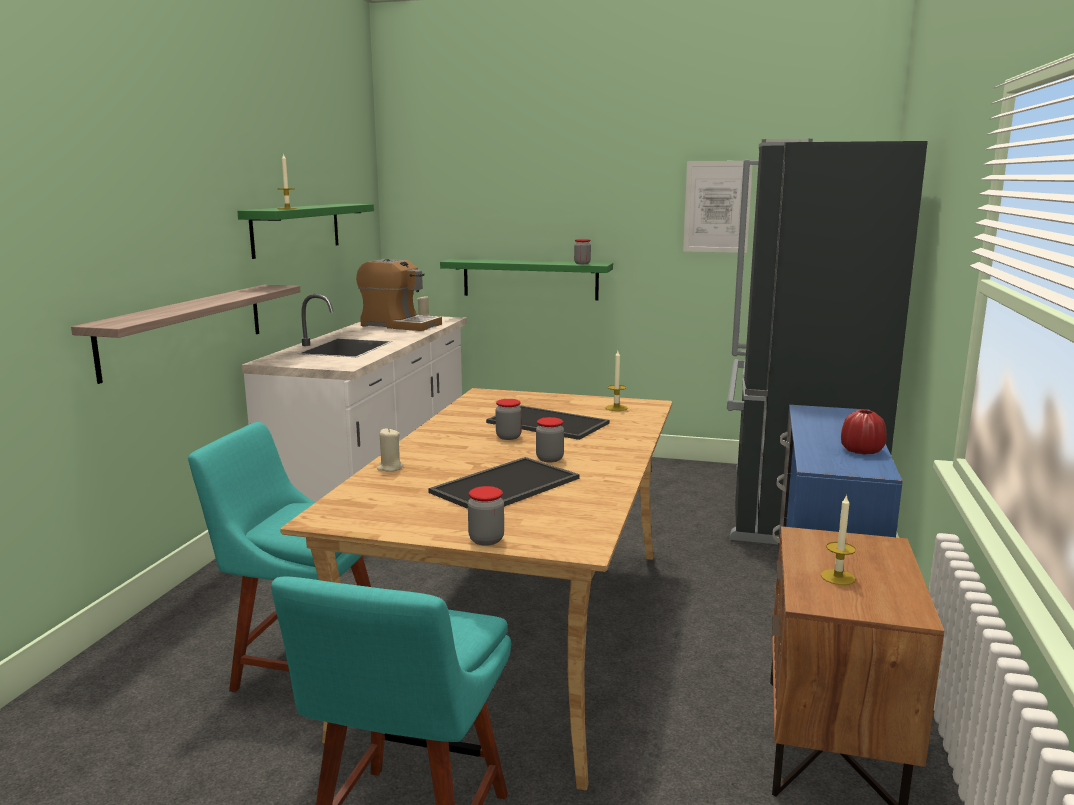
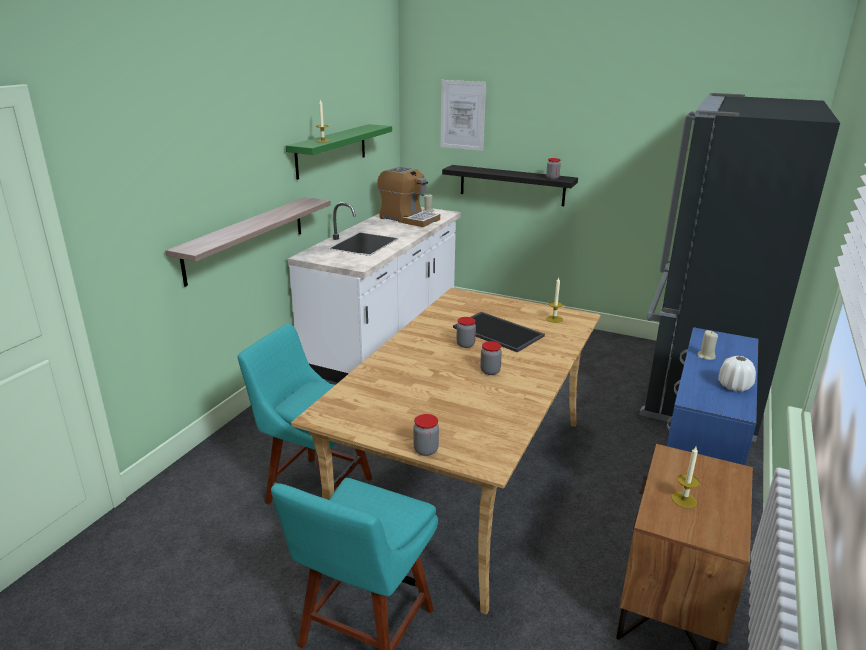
camera: 10 degrees right, 10 degrees up
beige candle [377,428,403,472] -> beige candle moved to [697,330,718,360]
tray [428,457,579,509] -> none
green shelf [440,259,613,300] -> black shelf [442,165,578,206]
picture [683,161,753,253] -> picture moved to [441,80,486,151]
red vase [841,410,887,455] -> white vase [718,356,756,392]

